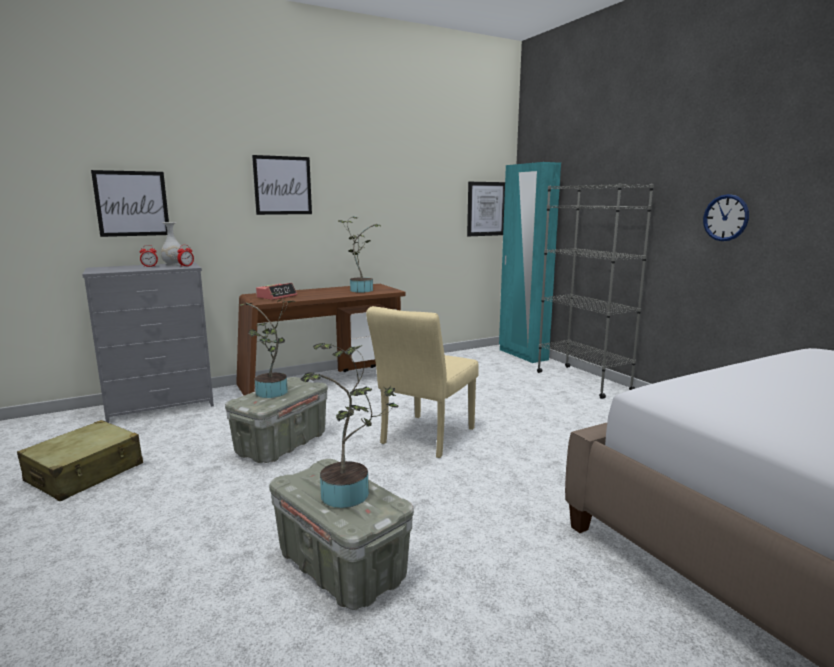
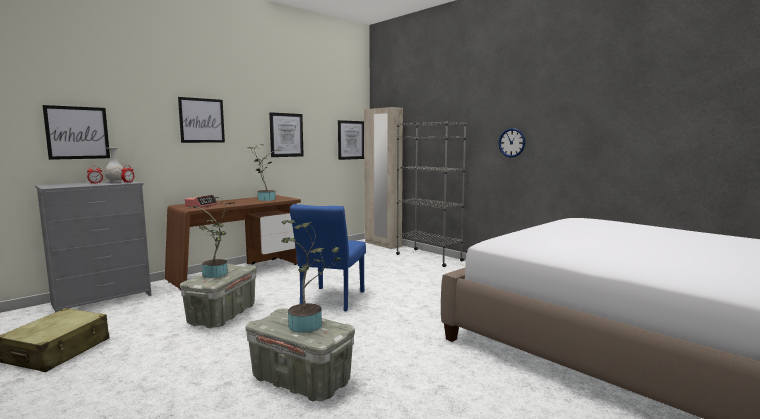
camera: 15 degrees left, 5 degrees down
beige chair [366,306,479,458] -> blue chair [290,204,366,311]
turquoise wardrobe [499,162,561,363] -> beige wardrobe [364,107,403,249]
none -> picture [269,112,304,157]

